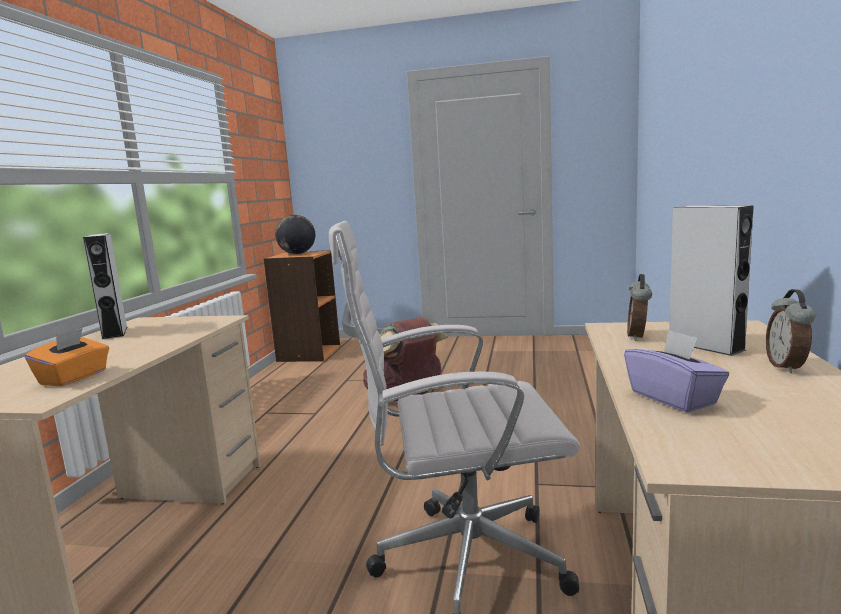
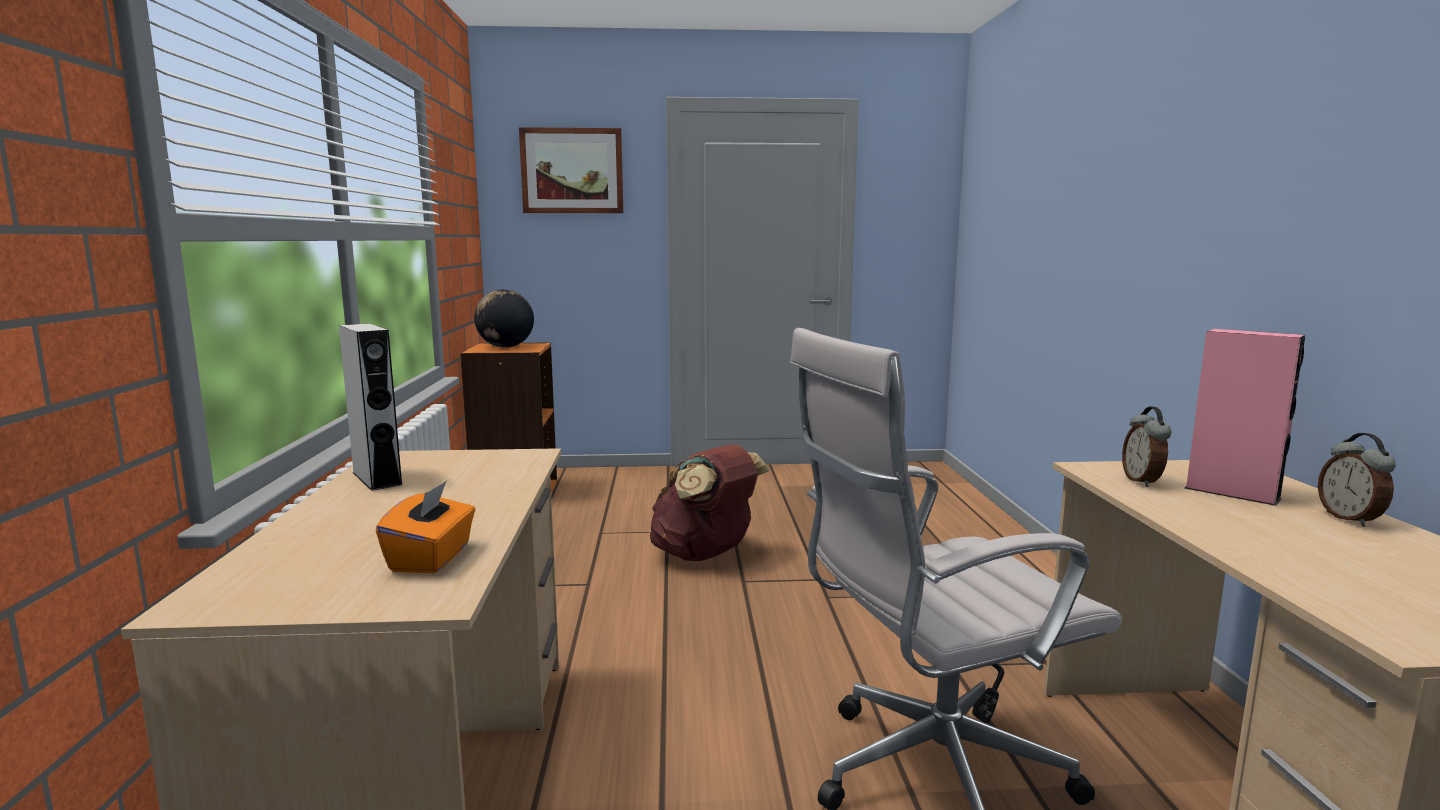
camera: 15 degrees left, 0 degrees up
purple tissue box [624,330,730,413] -> none
grey speaker [669,205,754,356] -> pink speaker [1185,329,1305,506]
none -> picture [519,127,623,213]

